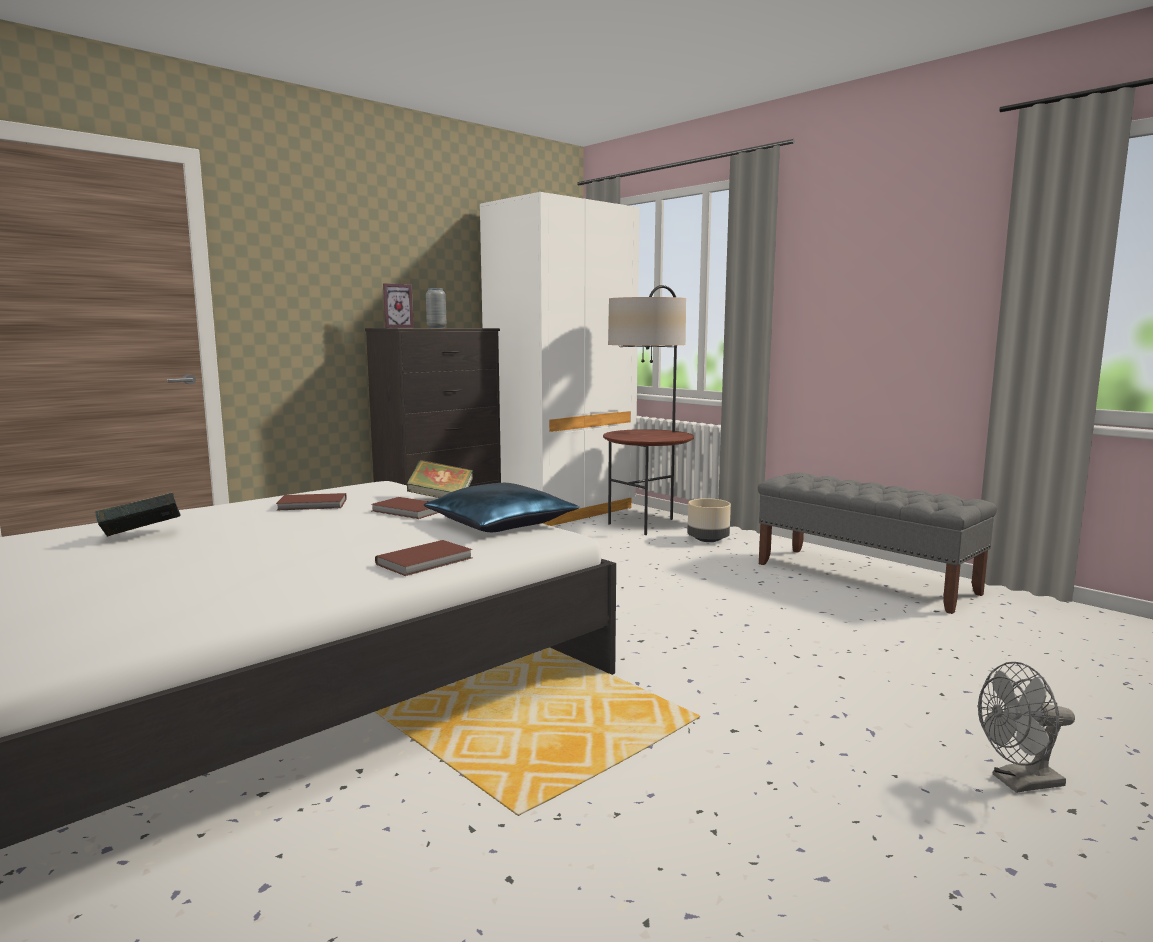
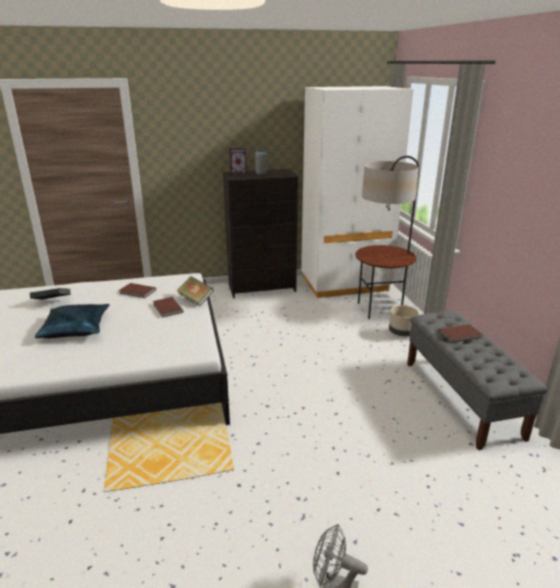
camera: 30 degrees right, 15 degrees up
brown book [375,540,472,576] -> brown book moved to [439,324,483,343]
blue pillow [424,483,579,532] -> blue pillow moved to [35,304,109,338]

